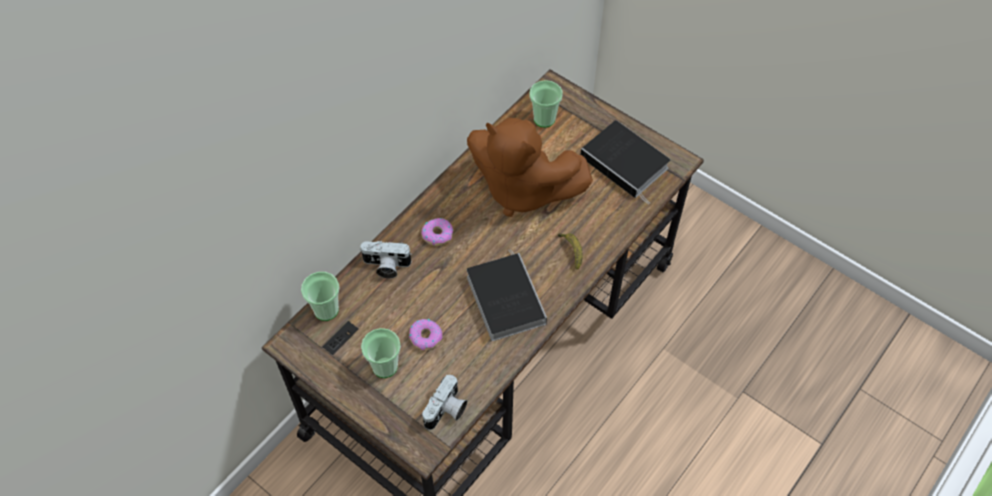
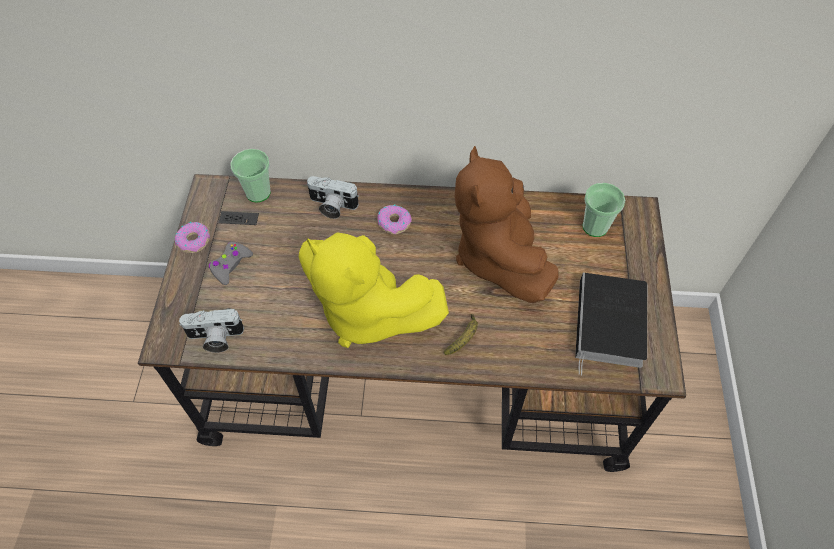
camera: 55 degrees right, 0 degrees up
camera [360,241,412,279] -> camera turned 45 degrees counterclockwise [306,176,359,219]
cup [361,328,401,378] -> grey game controller [209,242,253,285]
donut [409,319,442,350] -> donut moved to [175,222,210,253]
book [467,249,547,341] -> yellow plush toy [299,233,449,348]

